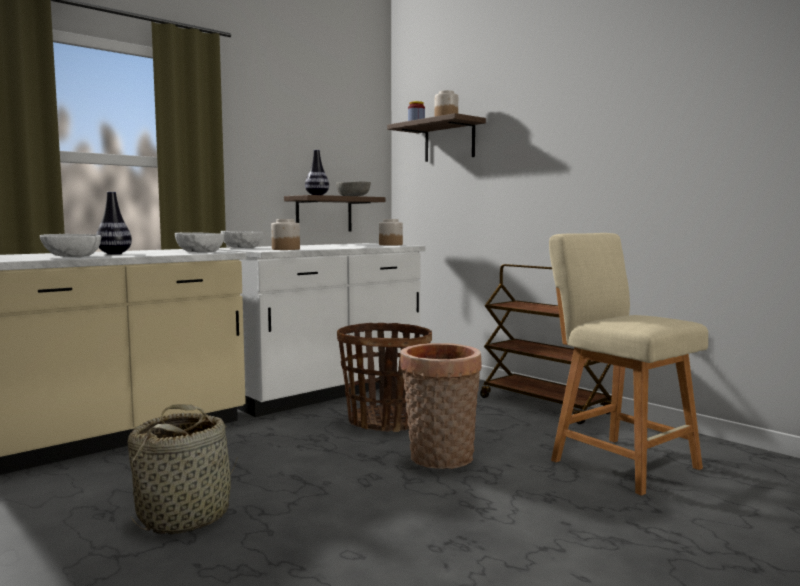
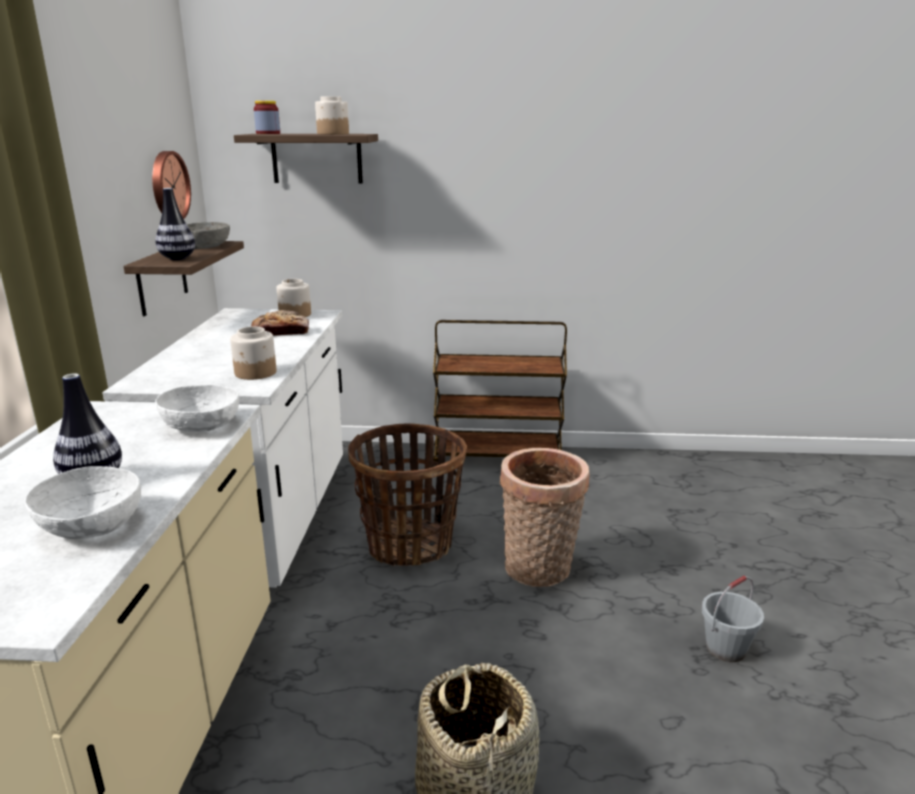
camera: 45 degrees left, 15 degrees up
white bowl [221,231,263,248] -> none
beige stool [549,233,708,496] -> none
none -> wall clock [152,151,191,219]
none -> bread [251,310,309,336]
none -> grey bucket [702,576,764,662]

